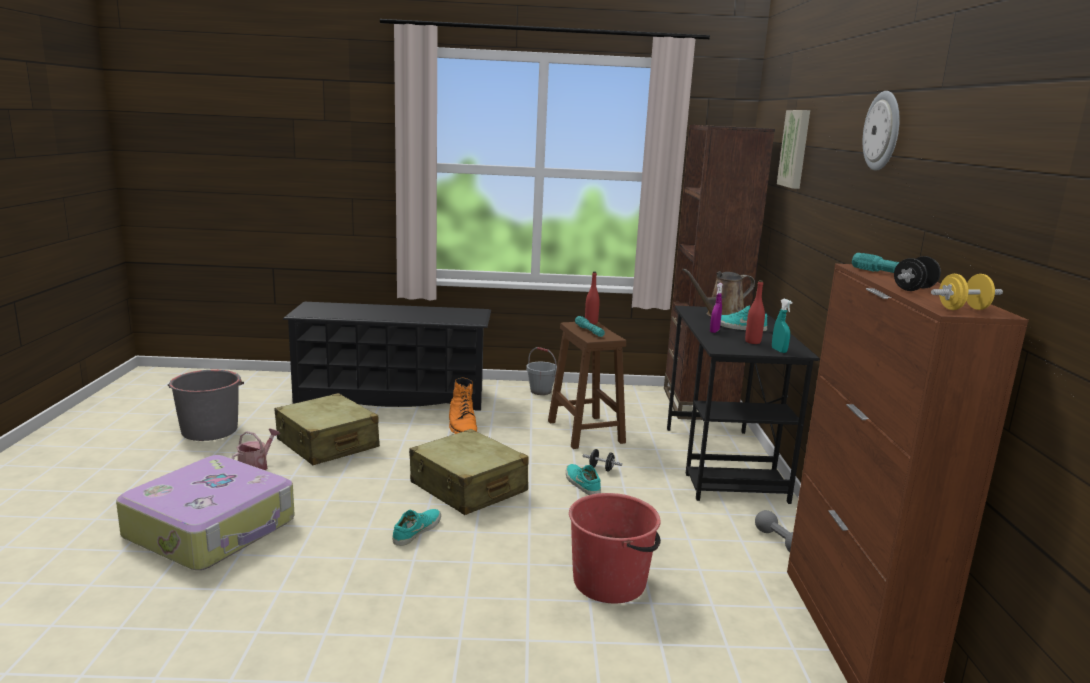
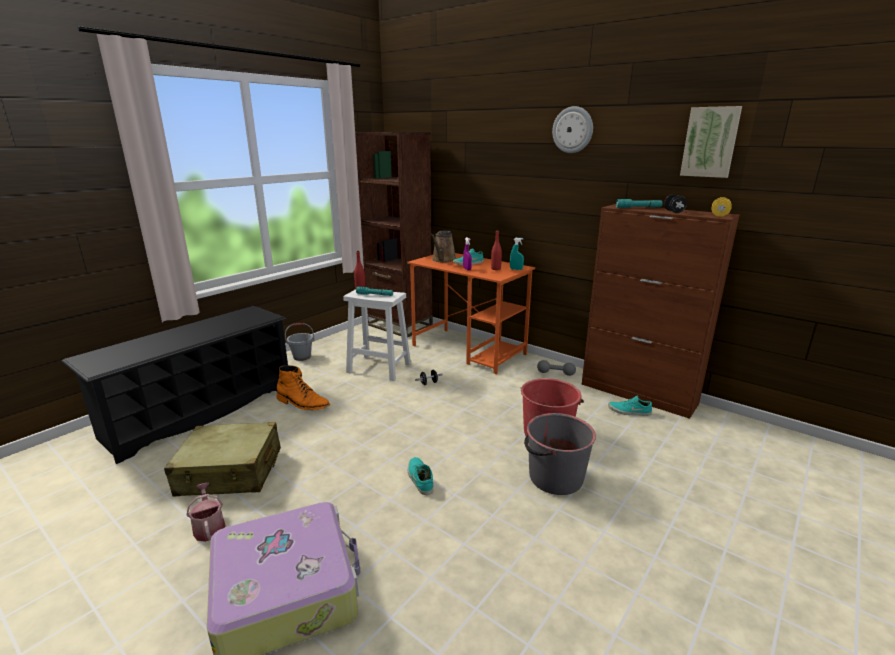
camera: 50 degrees left, 5 degrees up
grey bucket [168,370,244,441] -> grey bucket moved to [524,413,596,495]
beige suitcase [409,429,529,515] -> none
brown stool [548,322,626,449] -> white stool [343,289,411,381]
turquoise shoe [566,464,601,495] -> turquoise shoe moved to [608,396,652,416]
black desk [667,306,819,504] -> orange desk [407,253,535,374]
picture [777,110,810,189] -> picture moved to [680,106,742,178]

